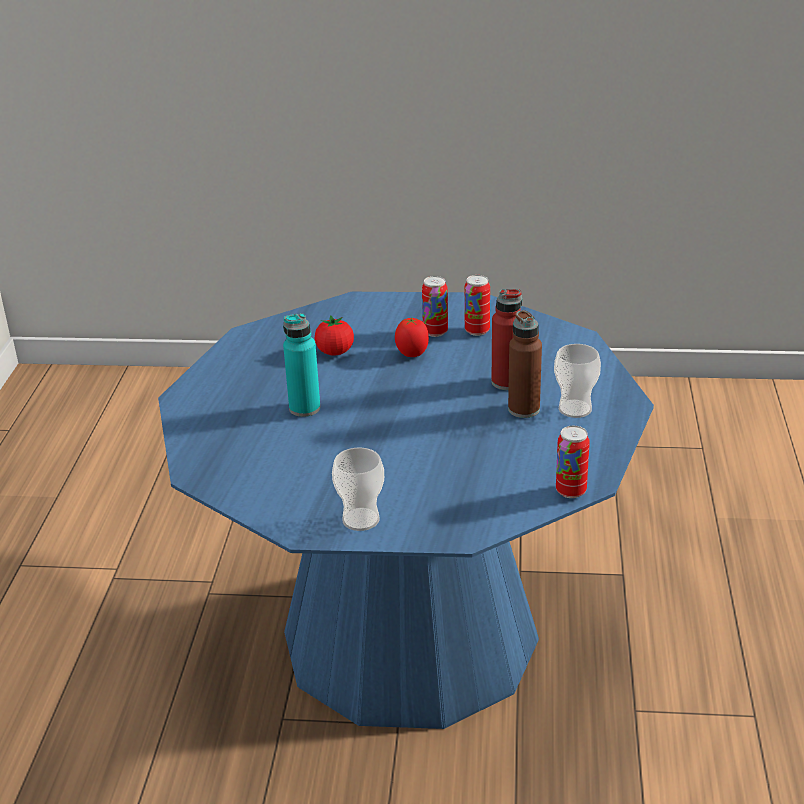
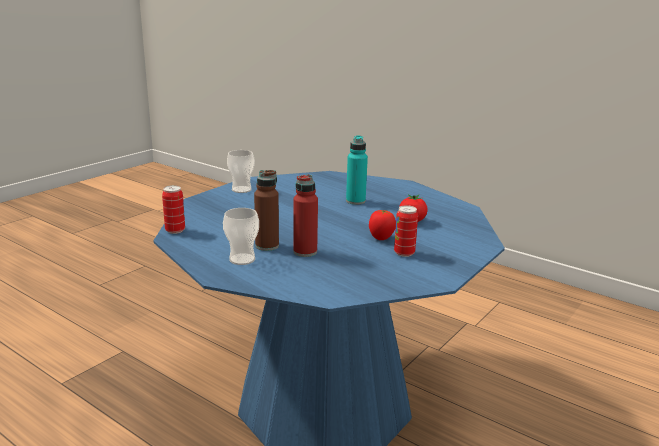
camera: 120 degrees right, 10 degrees down
can [464,275,490,336] -> none

